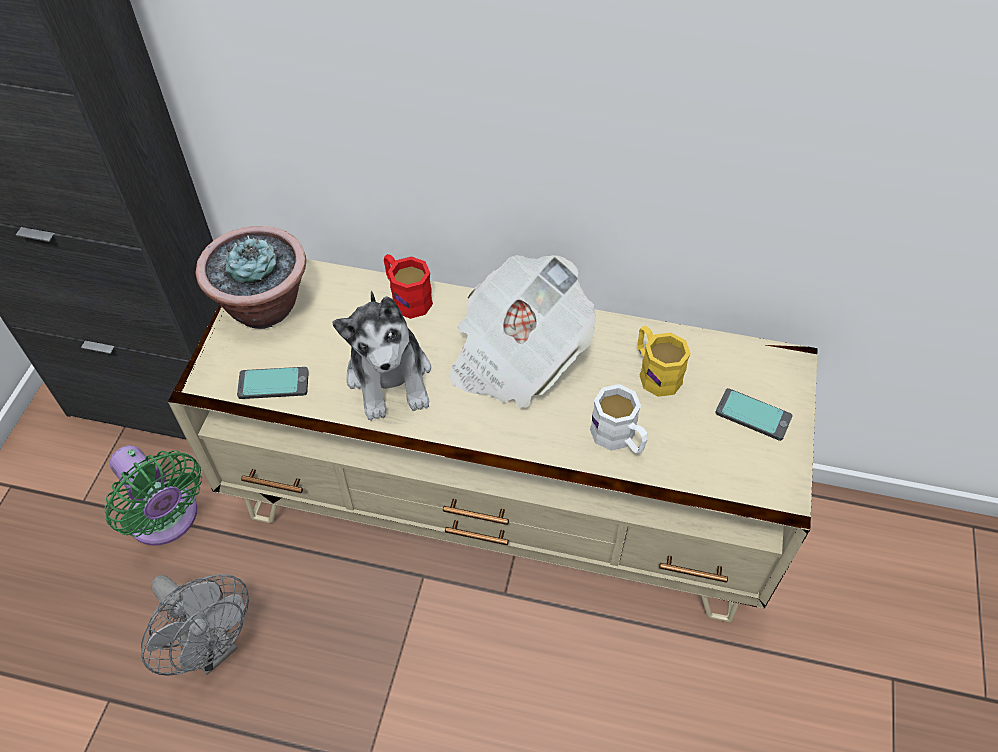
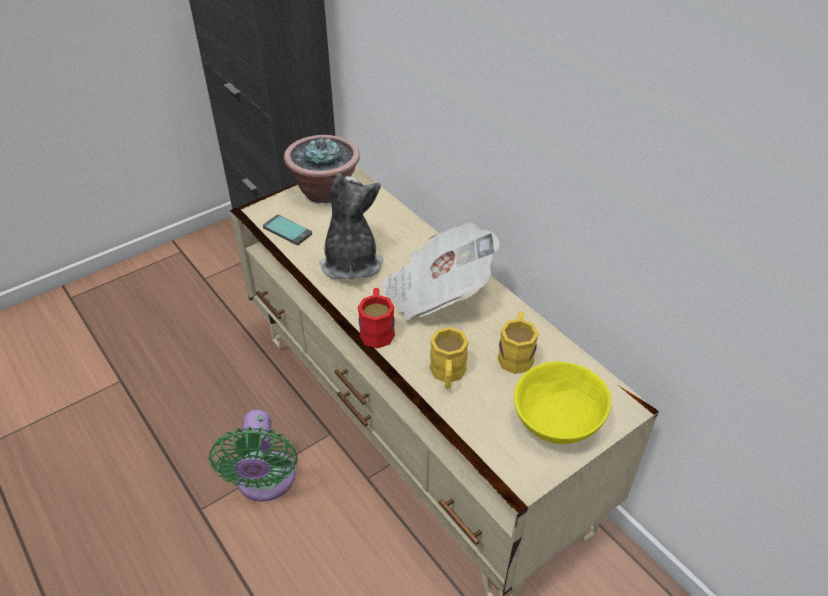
camera: 40 degrees right, 10 degrees down
green fan [104,445,202,546] -> green fan moved to [209,410,298,502]
grey fan [141,574,249,676] -> none
plush toy [332,291,431,421] -> plush toy turned 150 degrees clockwise [320,173,383,280]
red mug [384,254,433,319] -> red mug moved to [358,288,395,348]
white mug [590,384,648,454] -> yellow mug [430,327,469,388]
phone [715,388,793,441] -> yellow bowl [514,361,611,444]

